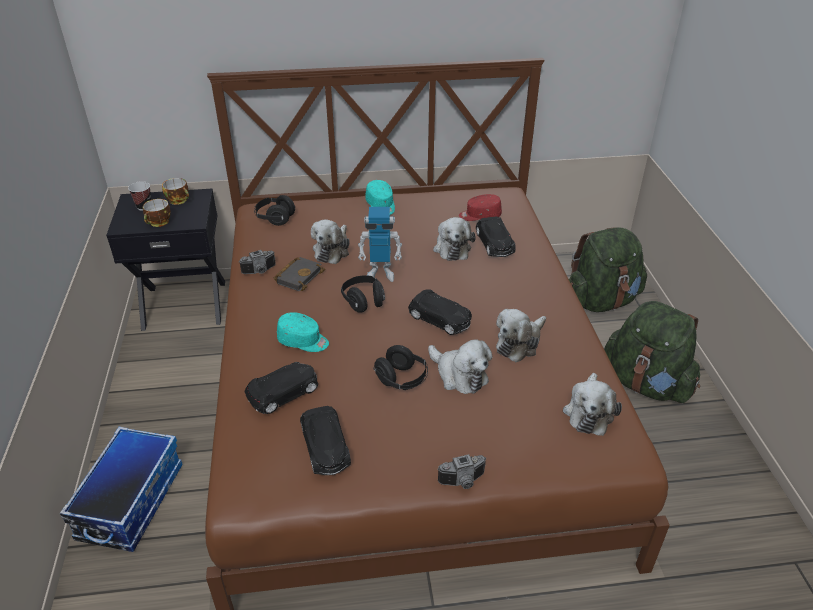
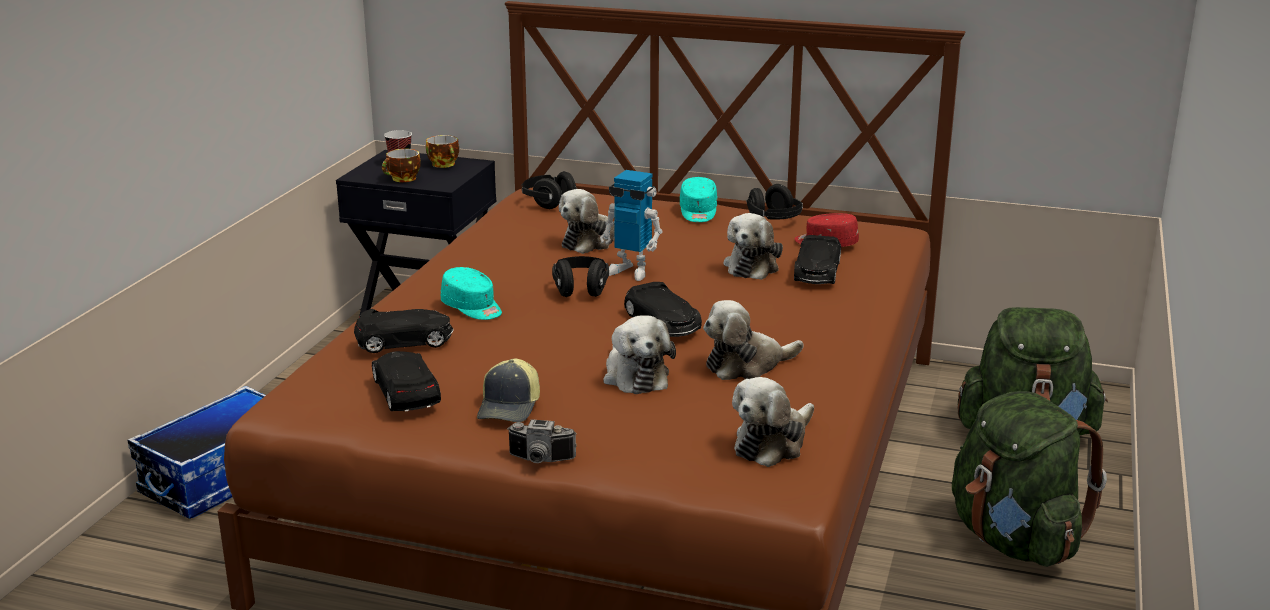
camera: 25 degrees right, 15 degrees down
camera [239,250,276,274] -> none
black book [274,257,325,292] -> none
black toy car [300,406,351,475] -> black toy car turned 150 degrees clockwise [372,351,441,412]
black headphones [373,345,428,390] -> black headphones moved to [746,184,803,220]
none -> cap [477,358,540,422]

